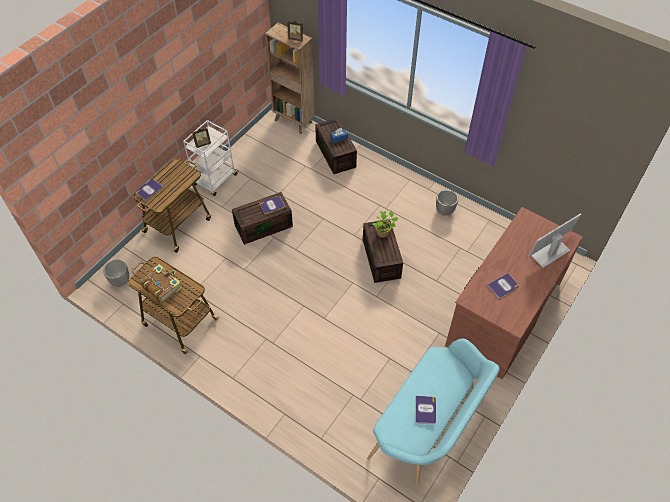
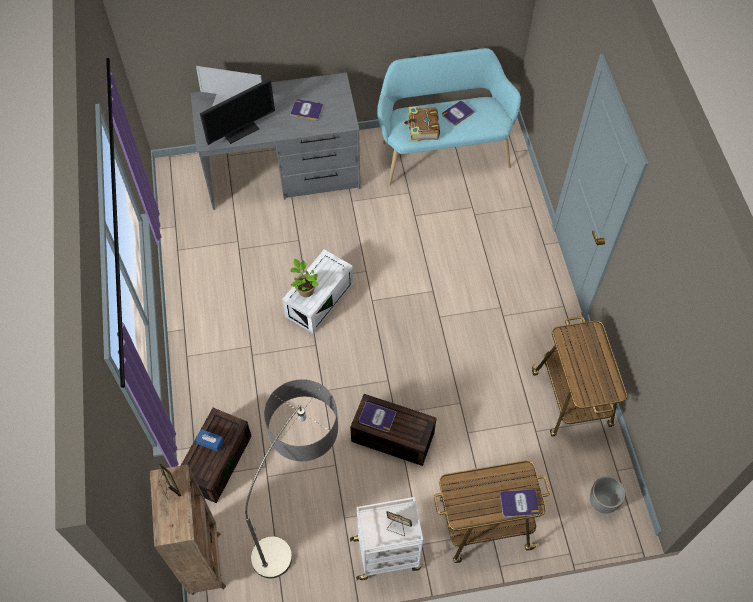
camera: 135 degrees left, 5 degrees up
book [140,264,182,303] -> book moved to [403,107,440,142]
brown storage box [363,221,403,283] -> white storage box [282,249,353,334]
planter [436,190,458,215] -> none
brown desk [445,207,583,379] -> grey desk [191,72,360,210]
none -> monitor [200,79,275,145]
none -> floor lamp [245,379,338,578]

